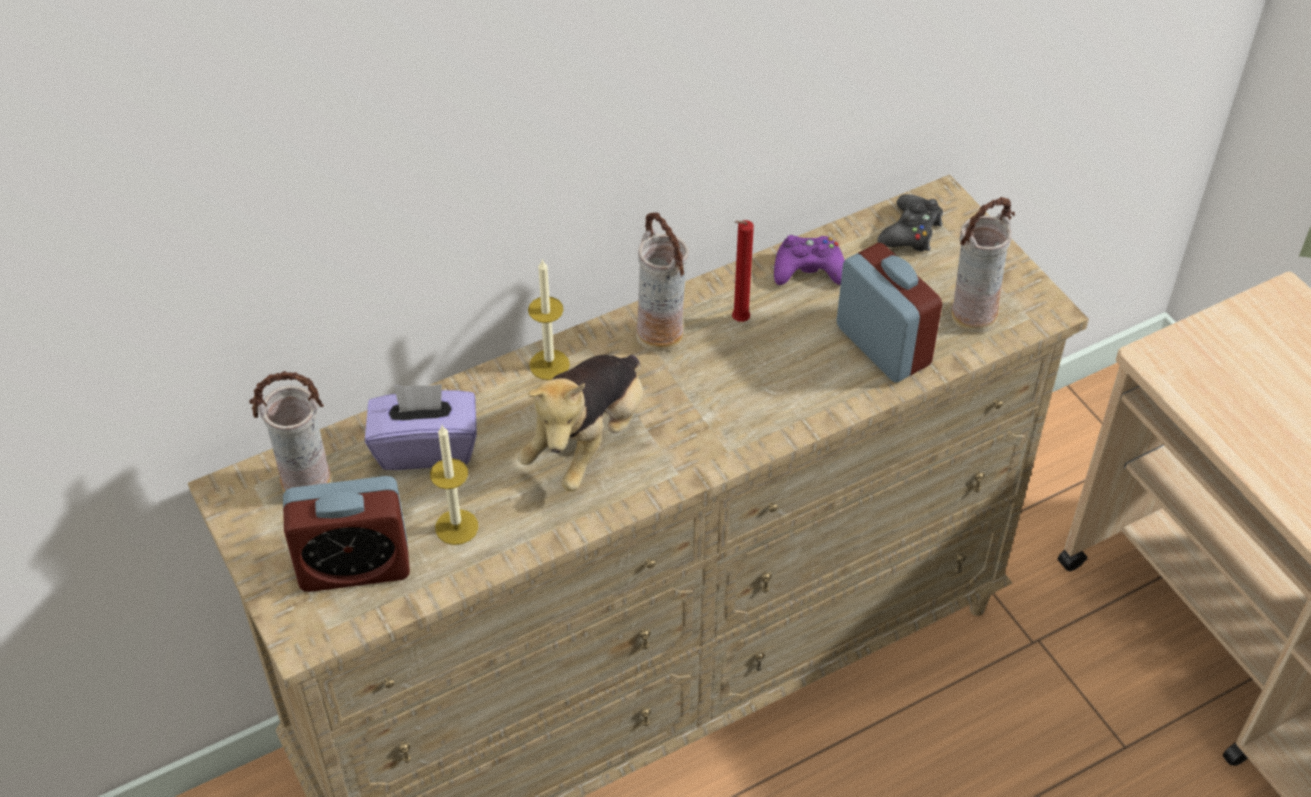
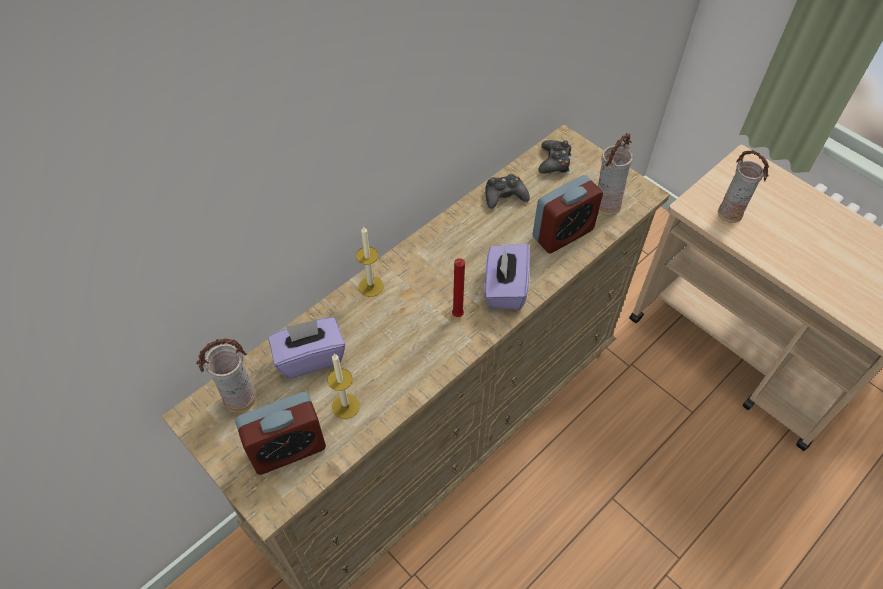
camera: 15 degrees left, 5 degrees up
plush toy [518,355,644,491] -> none
vase [636,212,689,352] -> vase moved to [718,150,769,223]
red candle [732,220,754,322] -> red candle moved to [452,258,465,317]
purple game controller [774,235,845,285] -> black game controller [485,174,530,209]
alarm clock [836,243,942,383] -> alarm clock turned 105 degrees clockwise [532,175,603,254]
none -> purple tissue box [484,244,530,310]

